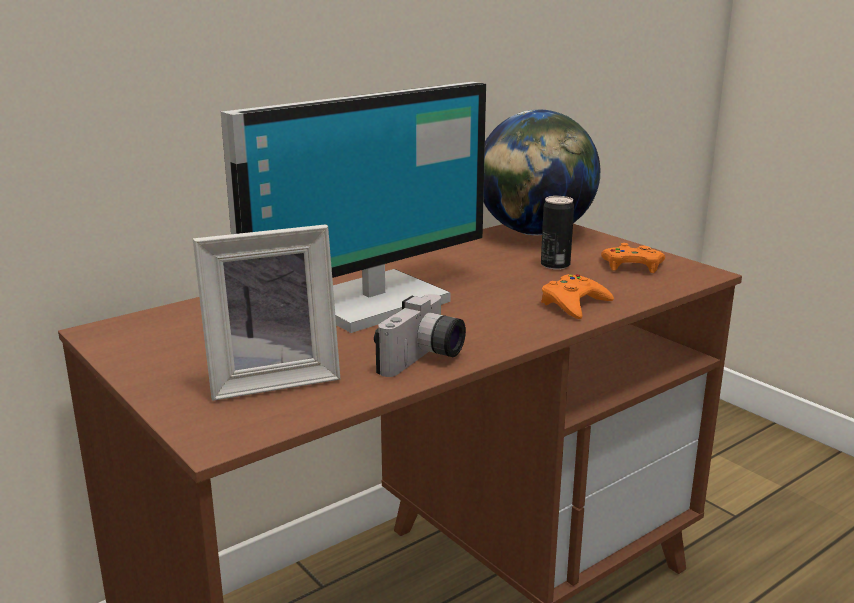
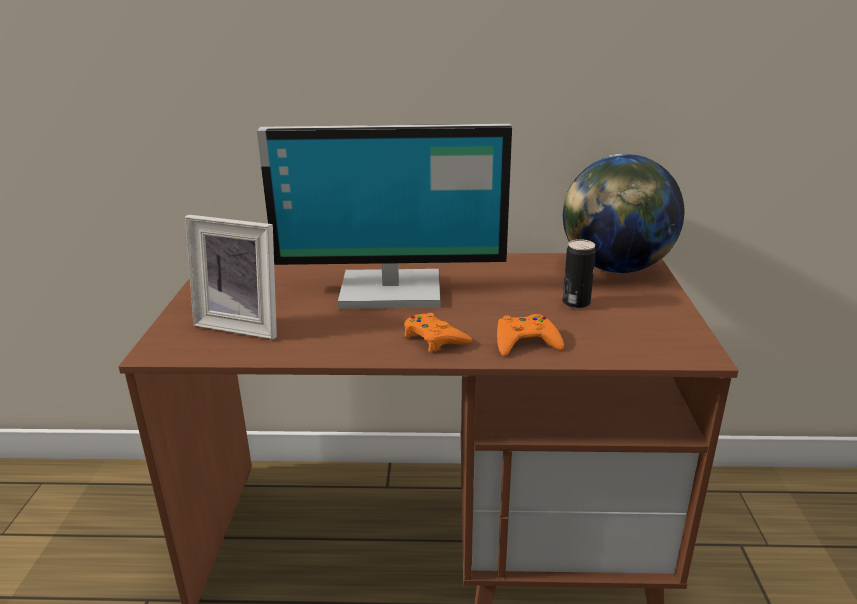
camera: 40 degrees right, 5 degrees up
camera [374,294,466,377] -> none
orange game controller [601,243,665,273] -> orange game controller moved to [404,313,472,352]

